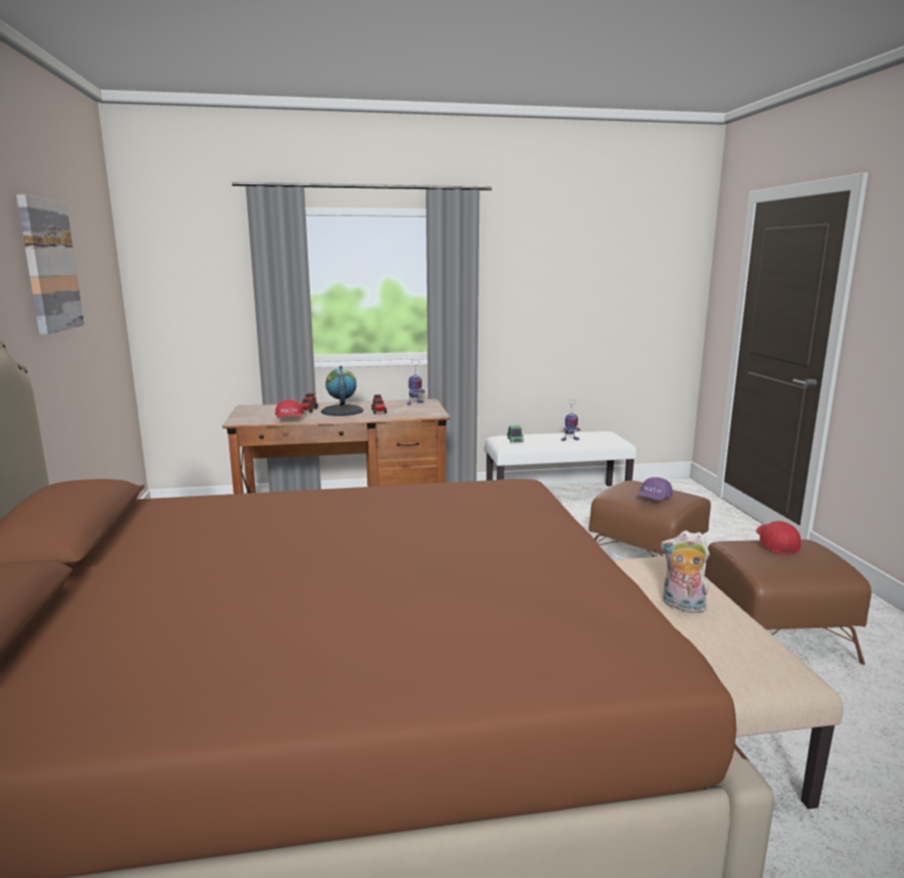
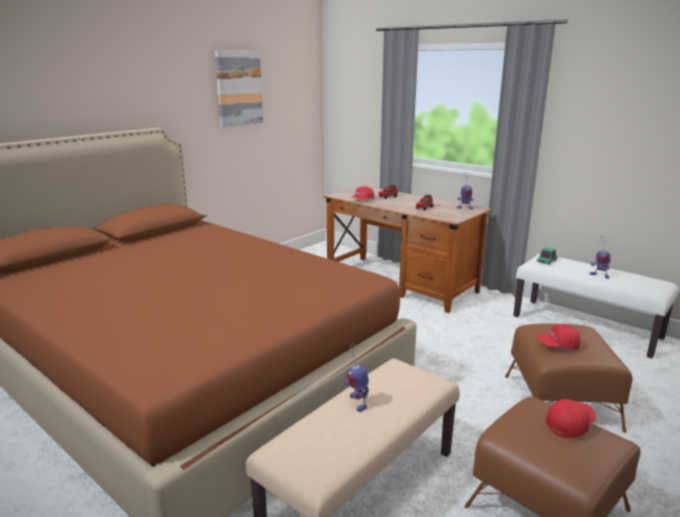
camera: 50 degrees right, 5 degrees up
globe [321,366,364,416] -> none
purple cap [637,477,673,501] -> red cap [536,324,580,350]
plush toy [661,531,710,613] -> toy robot [345,342,369,412]

